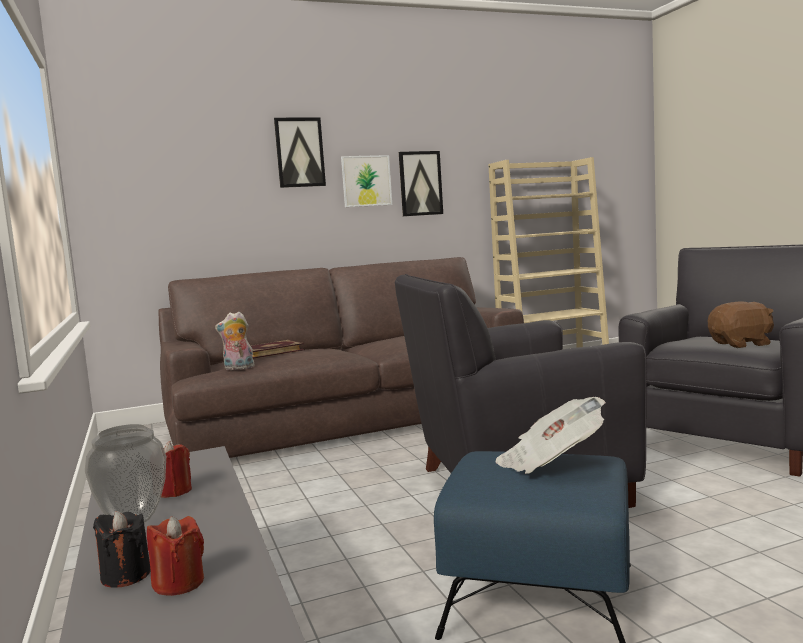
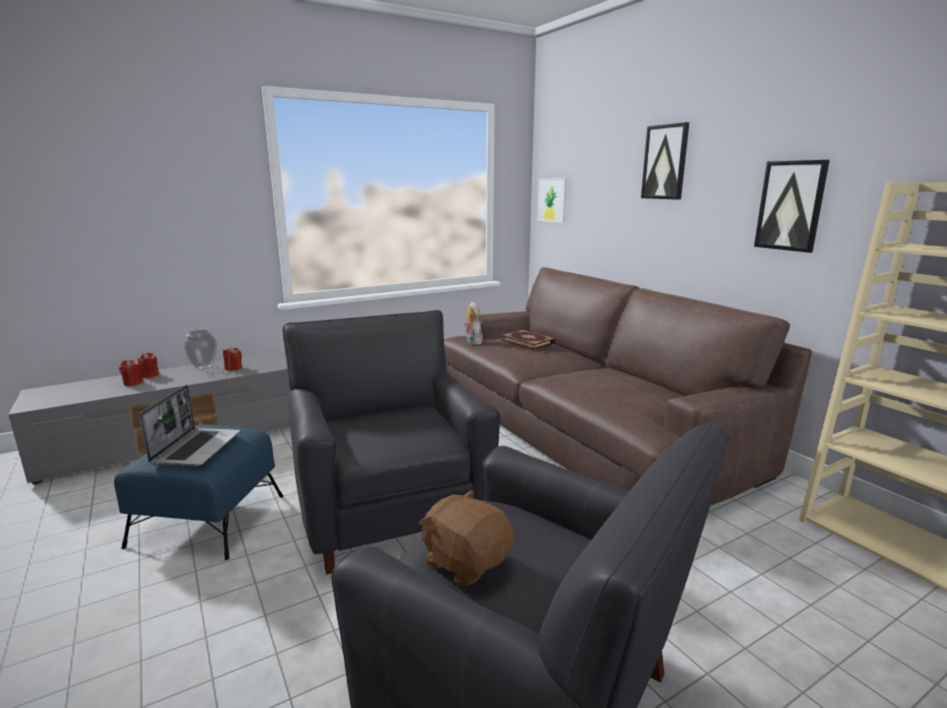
camera: 80 degrees right, 10 degrees up
black candle [93,511,151,588] -> red candle [137,353,159,378]
picture [341,155,392,207] -> picture moved to [537,178,567,223]
newspaper [495,397,606,474] -> laptop [139,385,240,466]
brown plush toy [708,301,774,348] -> brown plush toy turned 150 degrees clockwise [419,490,514,587]

